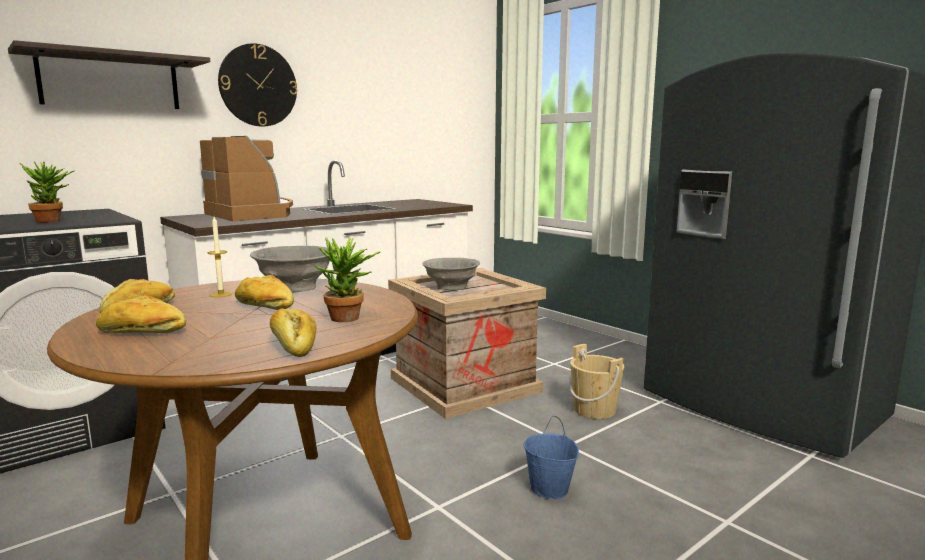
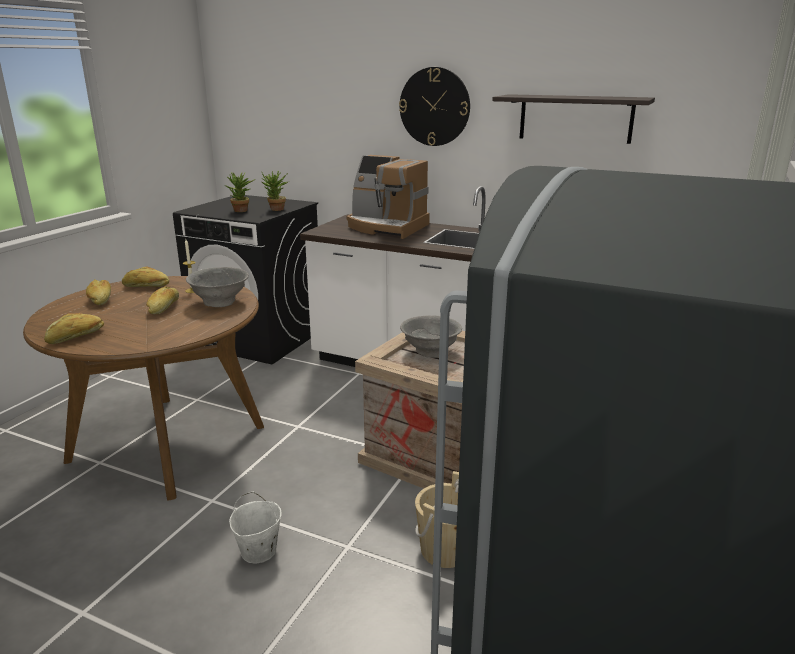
camera: 65 degrees right, 10 degrees up
shelf [8,40,210,109] -> shelf moved to [492,94,655,144]
coffee machine [200,136,293,222] -> coffee machine turned 90 degrees clockwise [346,155,430,239]
potted plant [313,237,380,322] -> potted plant moved to [261,170,289,211]
blue bucket [524,416,579,499] -> white bucket [229,492,282,563]

